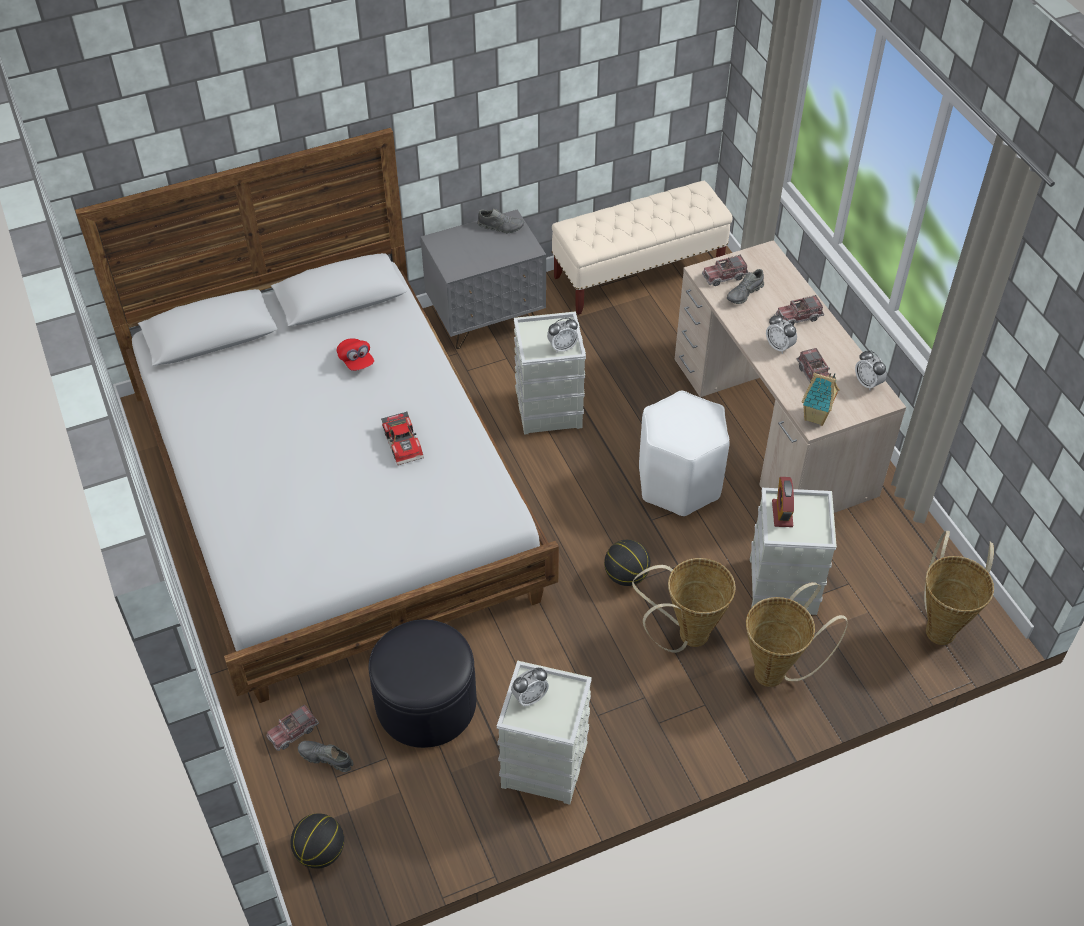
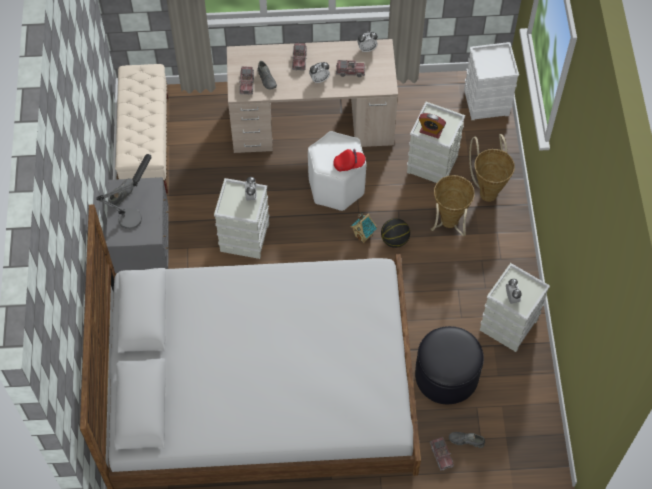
camera: 70 degrees left, 10 degrees up
basketball [290,813,344,869] -> none
grey shoe [298,741,353,772] -> grey shoe turned 60 degrees clockwise [449,432,485,448]
red cap [337,338,374,371] -> red cap moved to [333,149,365,172]
toy car [381,412,424,465] -> none
toy house [802,373,840,426] -> toy house moved to [351,213,377,243]
basket [924,531,994,645] -> white storage box [464,42,519,120]
none -> table lamp [96,154,151,229]

